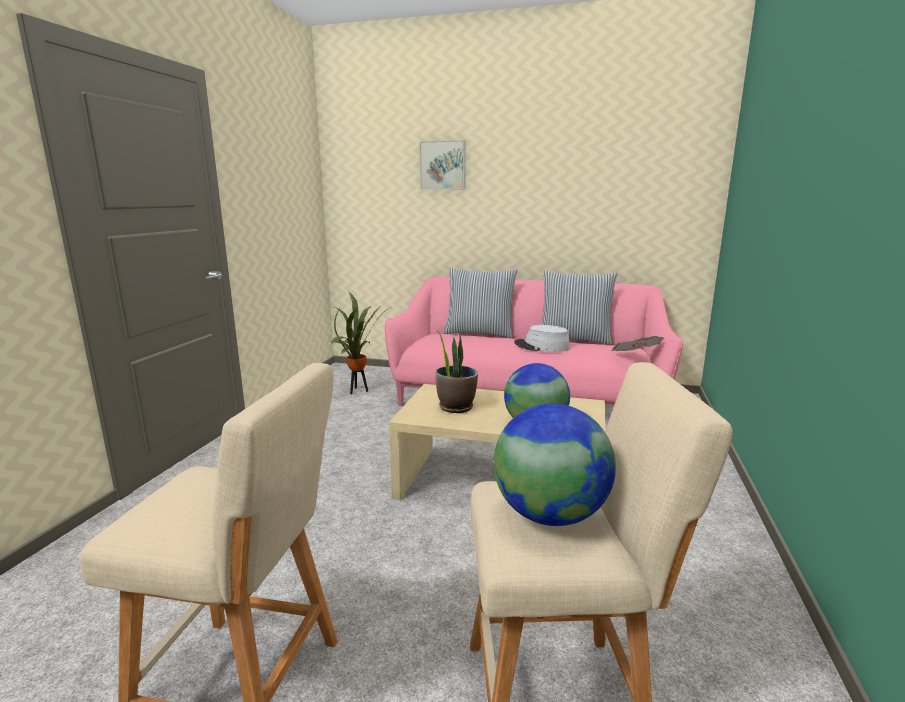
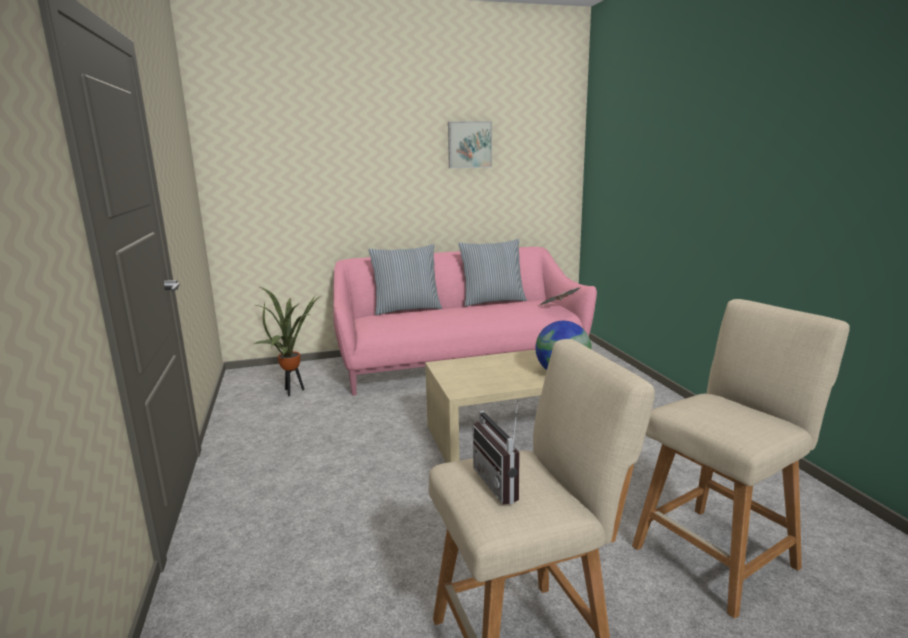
camera: 30 degrees left, 0 degrees up
picture [419,140,466,190] -> picture moved to [448,121,492,168]
potted plant [435,331,478,413] -> none
globe [494,403,616,526] -> none
grey hat [514,325,570,352] -> none
none -> radio [473,400,520,505]

